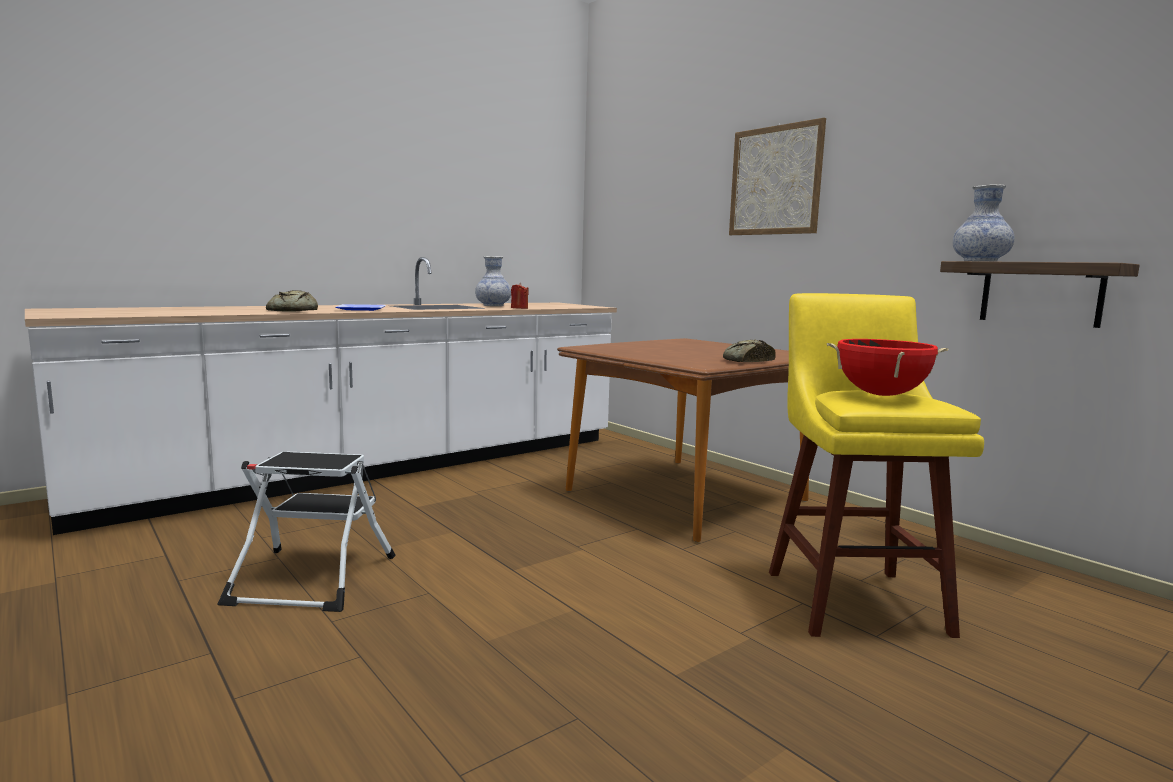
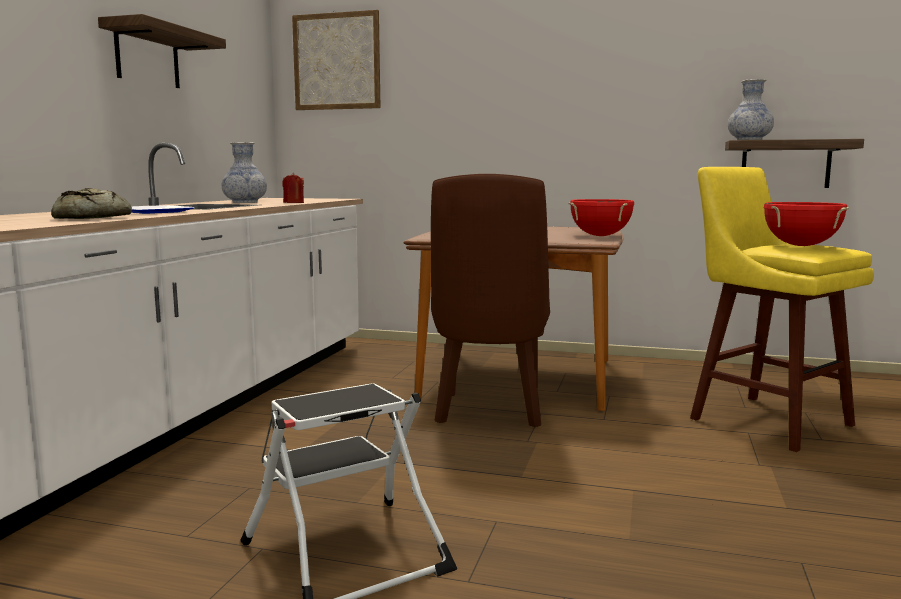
camera: 35 degrees left, 0 degrees up
bread [723,340,776,362] -> red cooking pot [569,199,634,236]
picture [729,118,826,235] -> picture moved to [292,10,381,110]
none -> shelf [98,14,226,88]
none -> brown chair [431,174,550,427]

